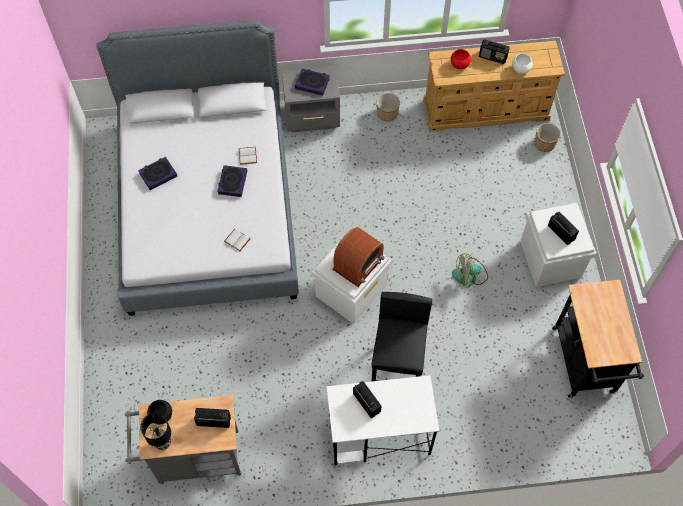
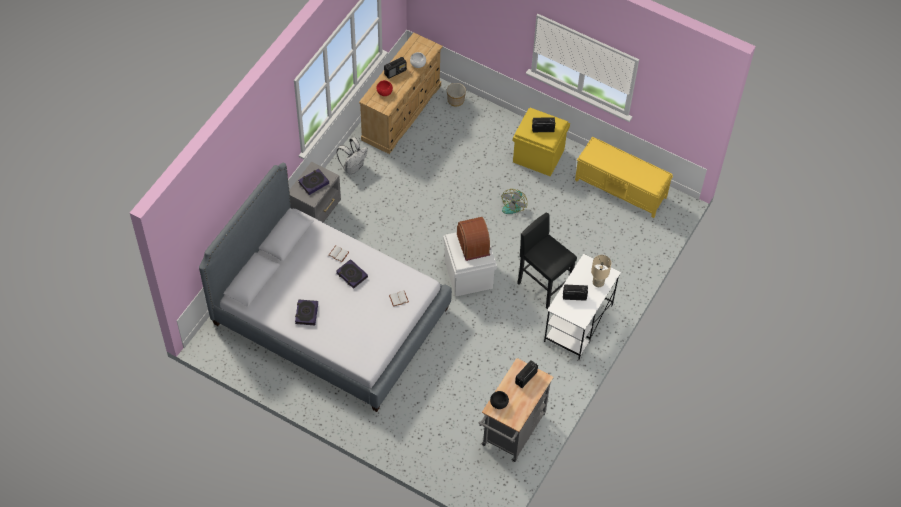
camera: 55 degrees left, 5 degrees down
black table lamp [140,413,171,450] -> none
planter [377,93,400,121] -> white backpack [336,137,368,174]
white storage box [520,203,597,287] -> yellow storage box [513,108,570,177]
black cart [552,280,644,399] -> yellow bench [575,136,673,218]
none -> beige table lamp [591,255,611,287]

